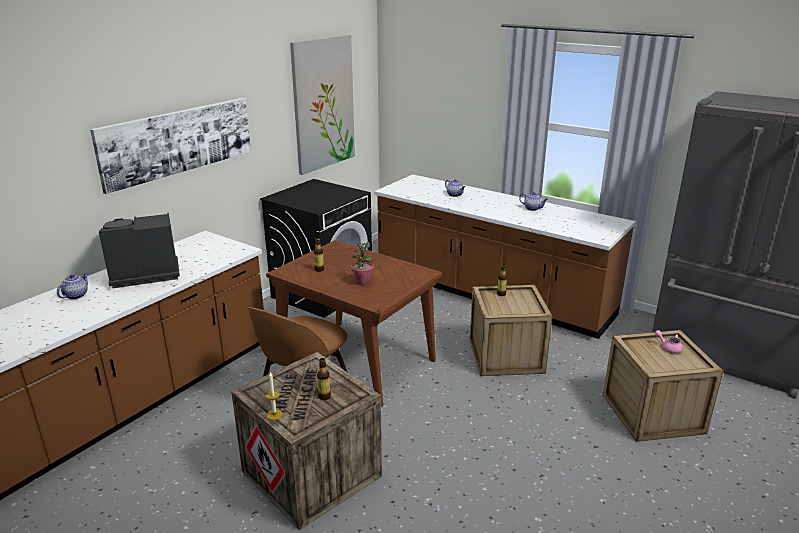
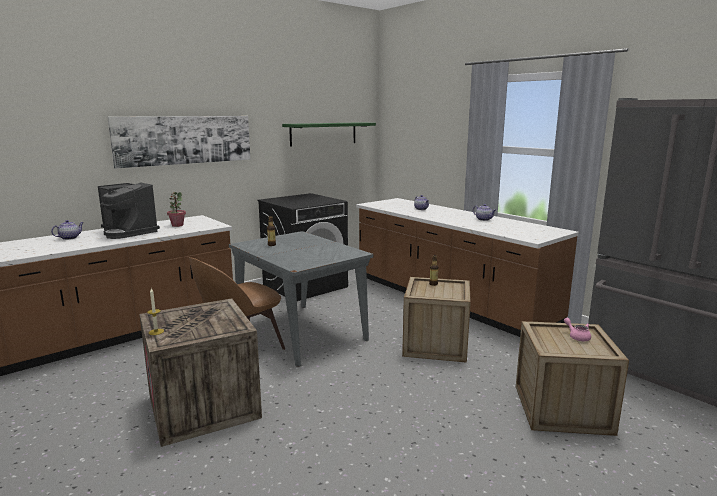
camera: 15 degrees right, 10 degrees down
coffee machine [99,213,180,288] -> coffee machine turned 135 degrees counterclockwise [98,182,160,239]
brown dining table [266,240,442,407] -> grey dining table [229,231,373,367]
picture [290,35,355,175] -> green shelf [282,122,376,147]
bottle [317,358,331,400] -> none
potted plant [351,242,374,285] -> potted plant moved to [167,192,186,227]

